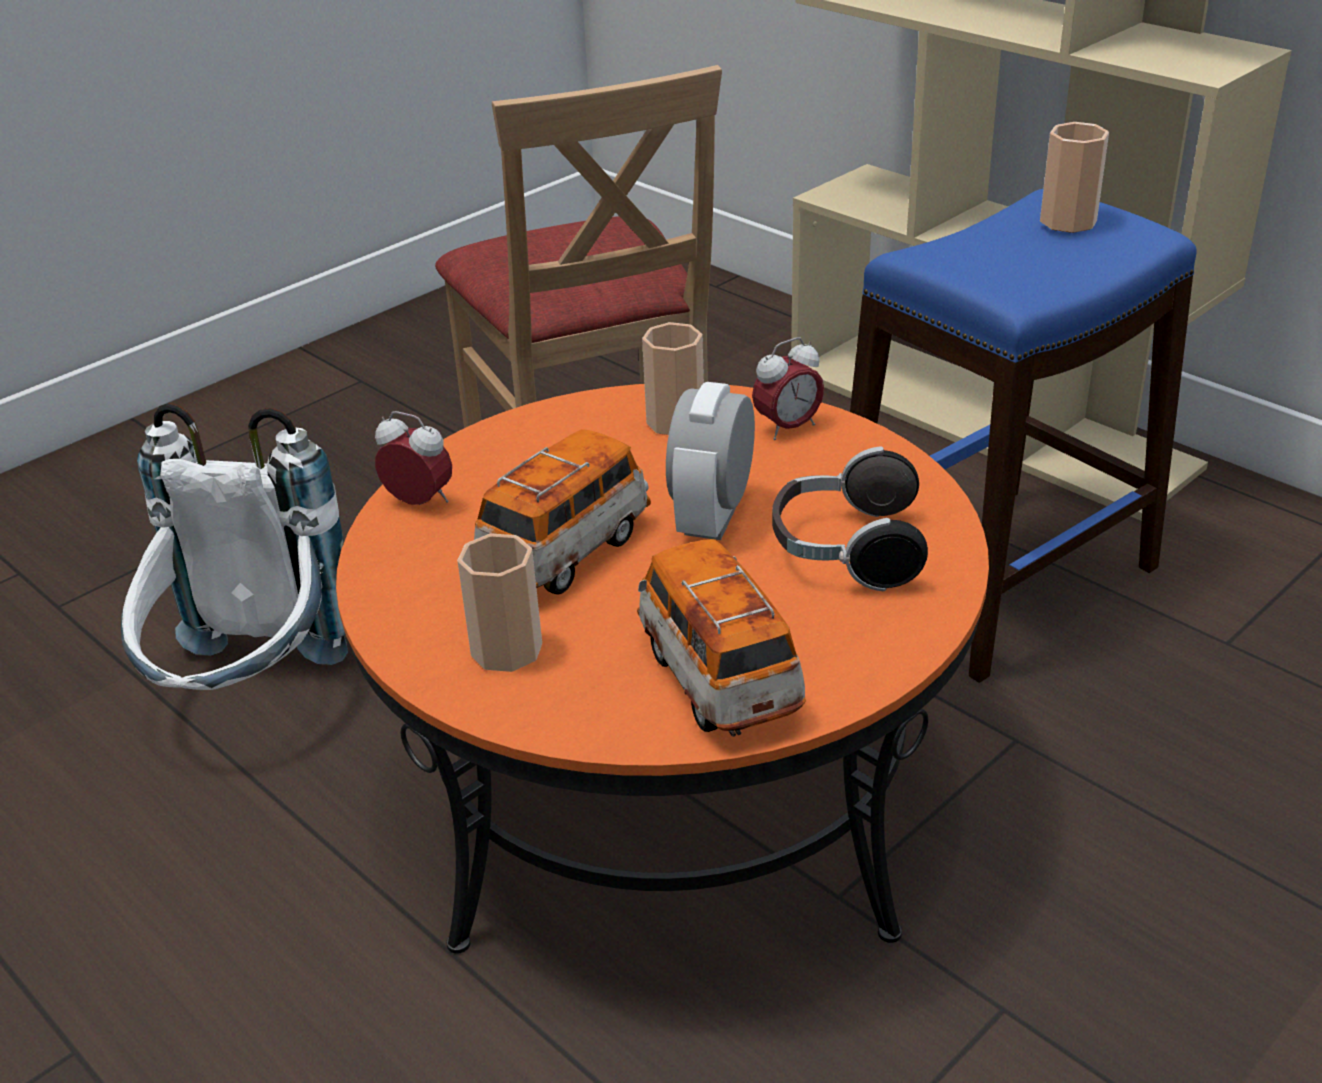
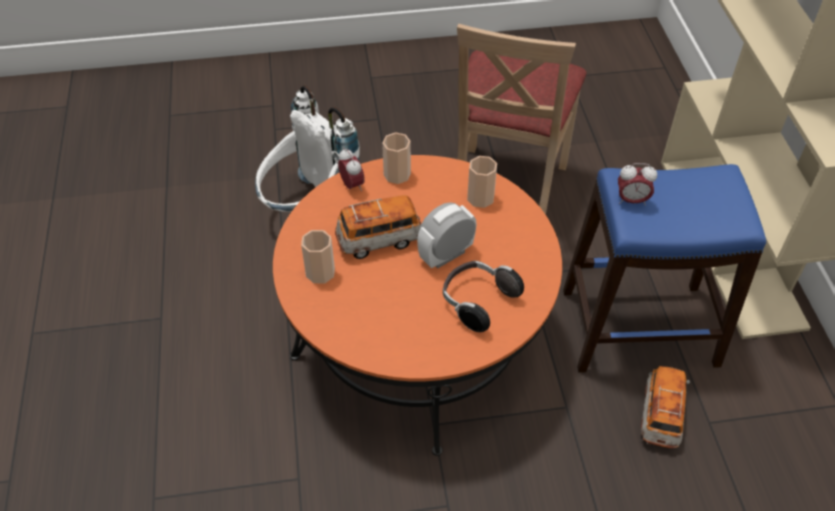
camera: 35 degrees right, 15 degrees up
toy car [637,539,806,737] -> toy car moved to [641,366,690,448]
alarm clock [752,337,824,440] -> alarm clock moved to [618,163,657,205]
cup [1040,122,1109,233] -> cup moved to [382,132,411,184]

